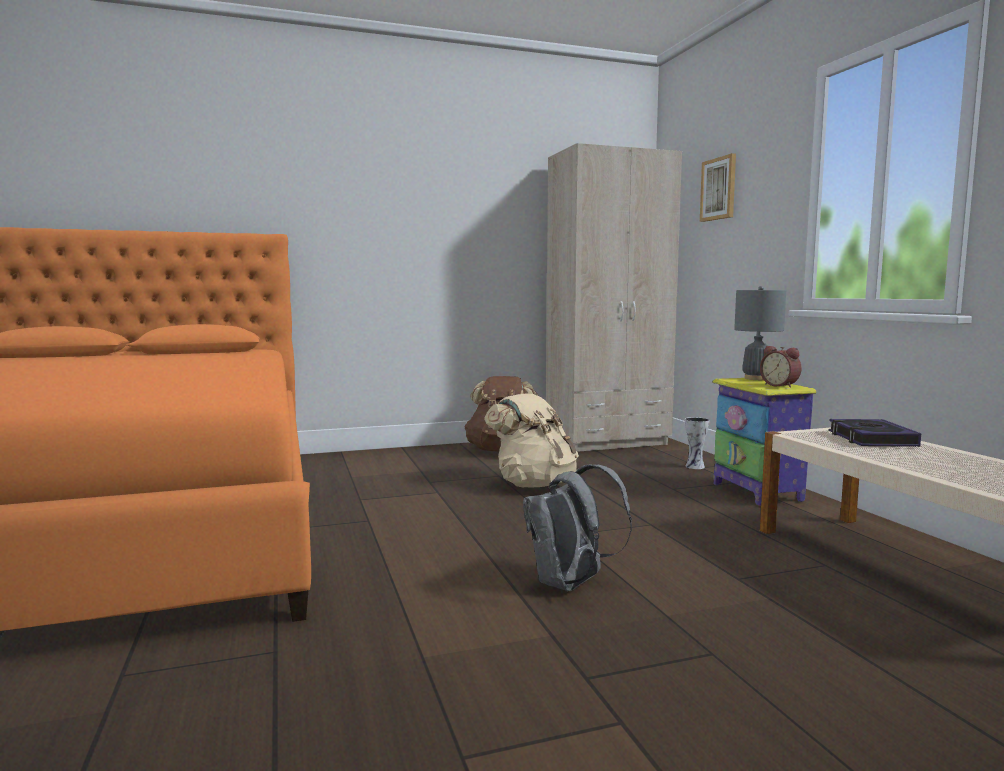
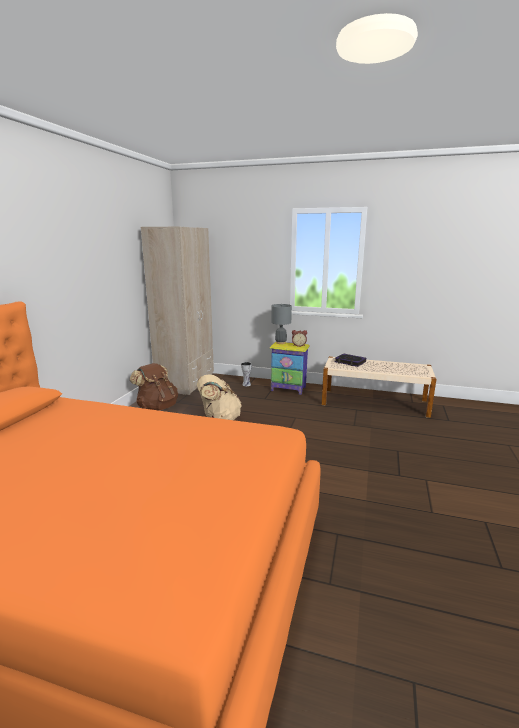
camera: 55 degrees left, 10 degrees up
grey backpack [523,464,632,591] -> none
picture [700,153,736,222] -> none

